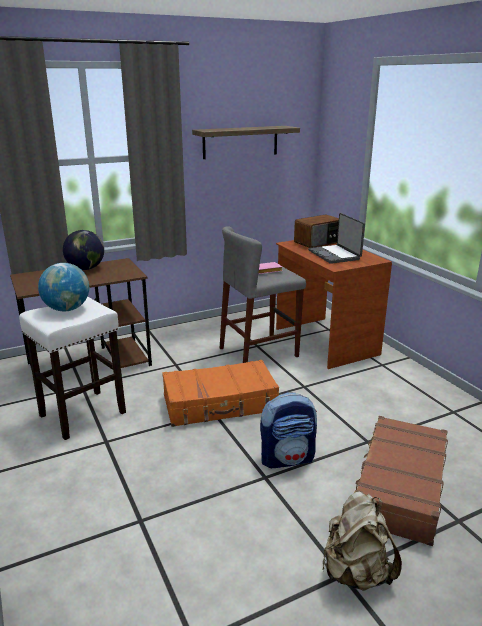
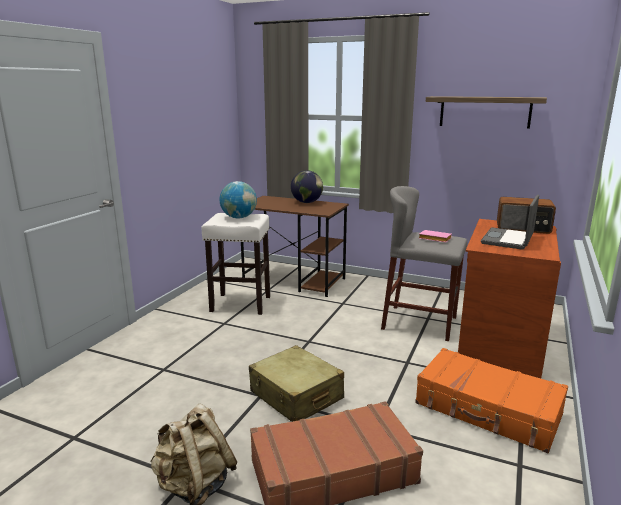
camera: 50 degrees right, 5 degrees down
orange suitcase [162,360,279,427] -> orange suitcase moved to [415,348,568,453]
backpack [260,392,317,468] -> beige suitcase [249,345,344,422]

